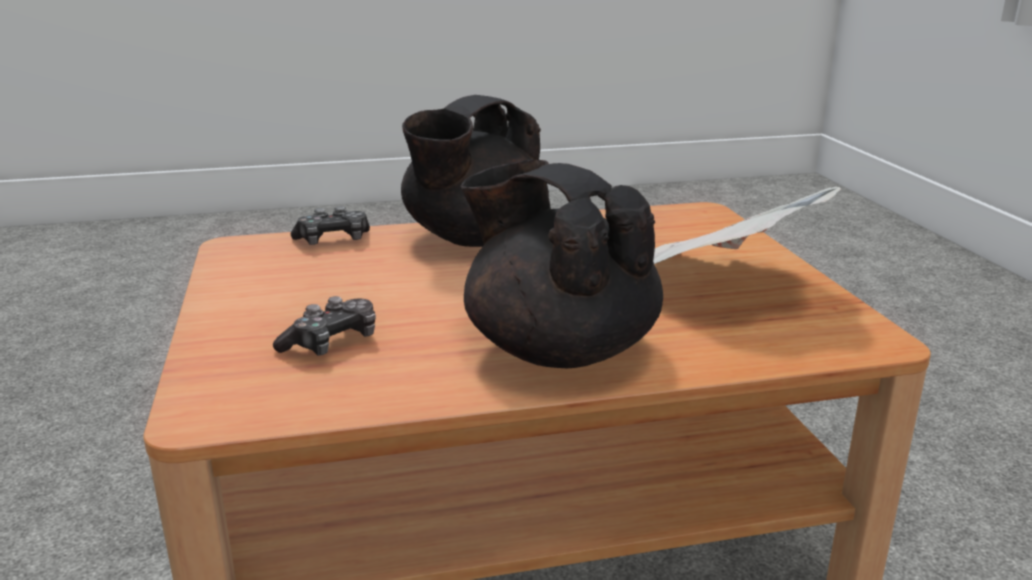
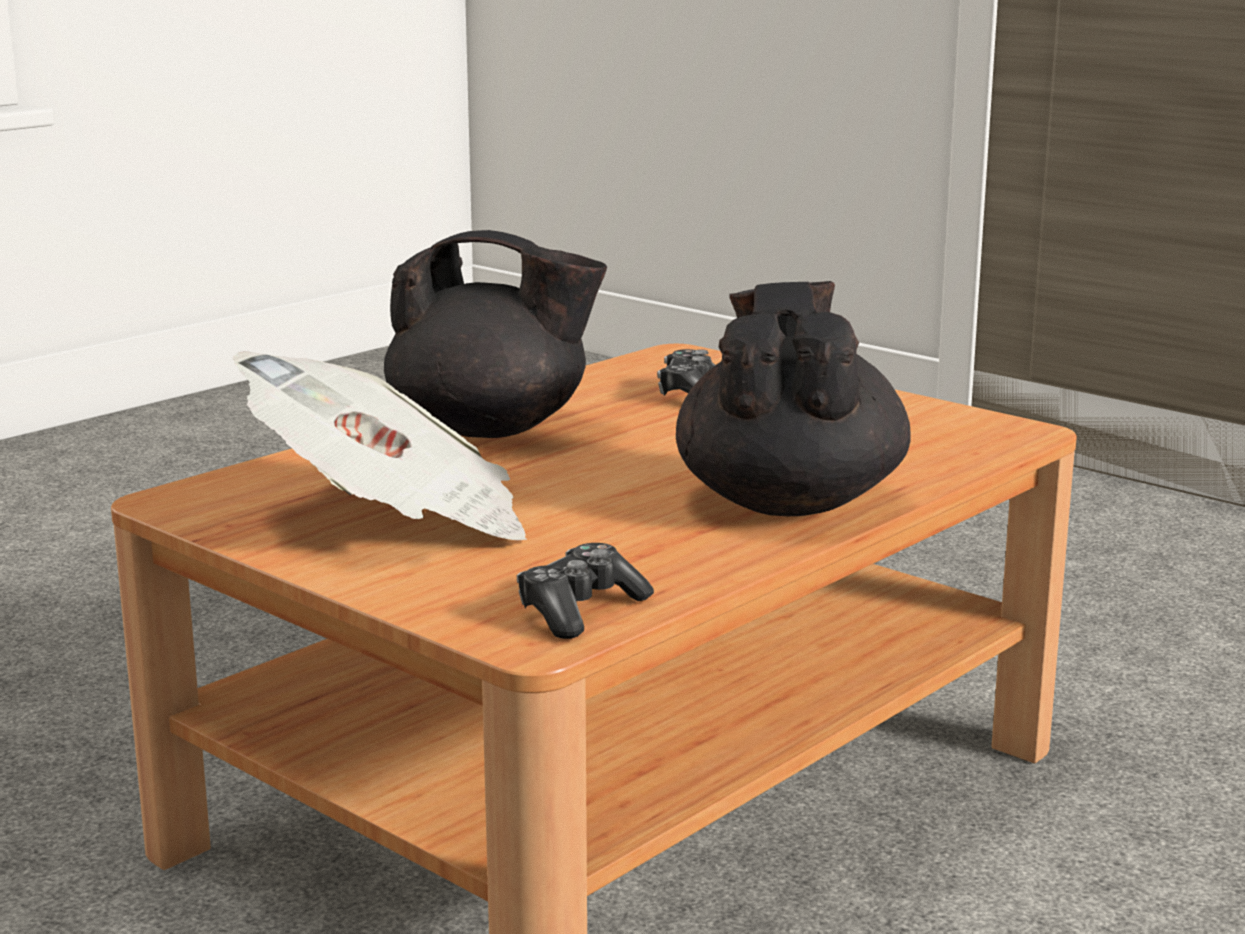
camera: 145 degrees right, 5 degrees down
game controller [291,206,370,245] -> game controller moved to [517,543,654,639]

